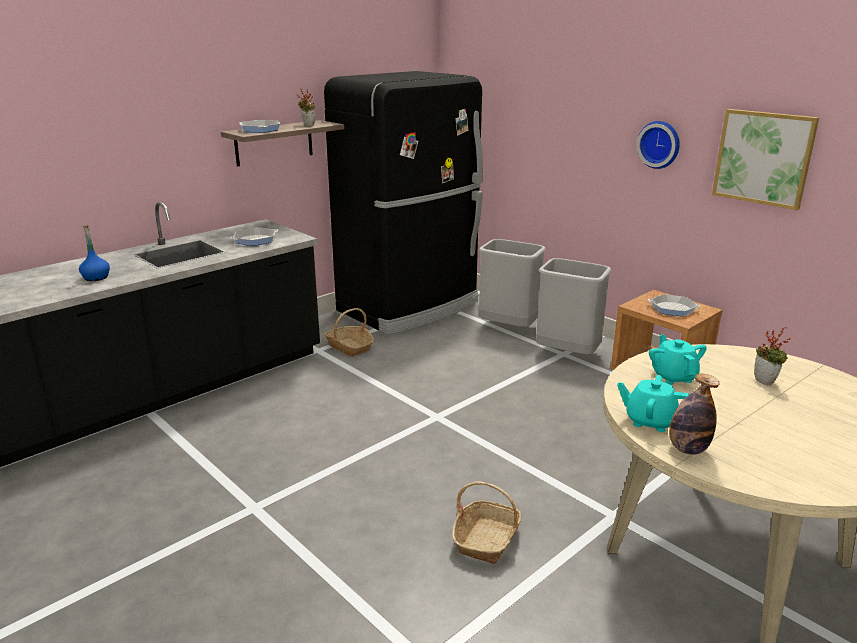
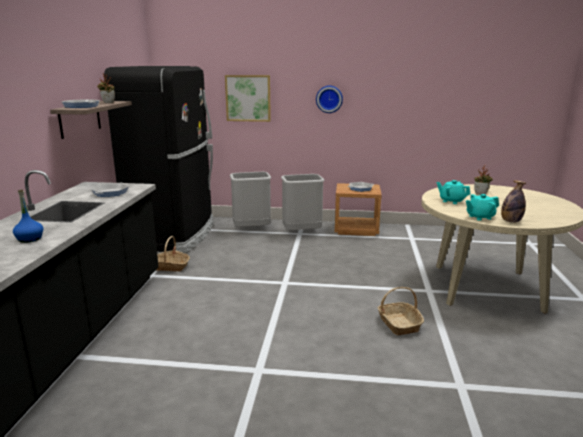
camera: 40 degrees left, 5 degrees down
picture [712,109,819,210] -> picture moved to [225,75,271,122]

